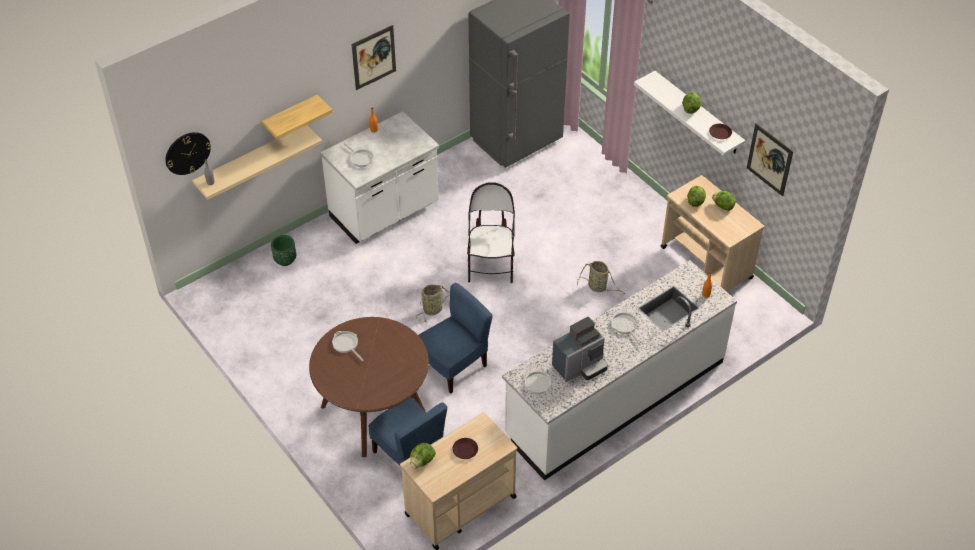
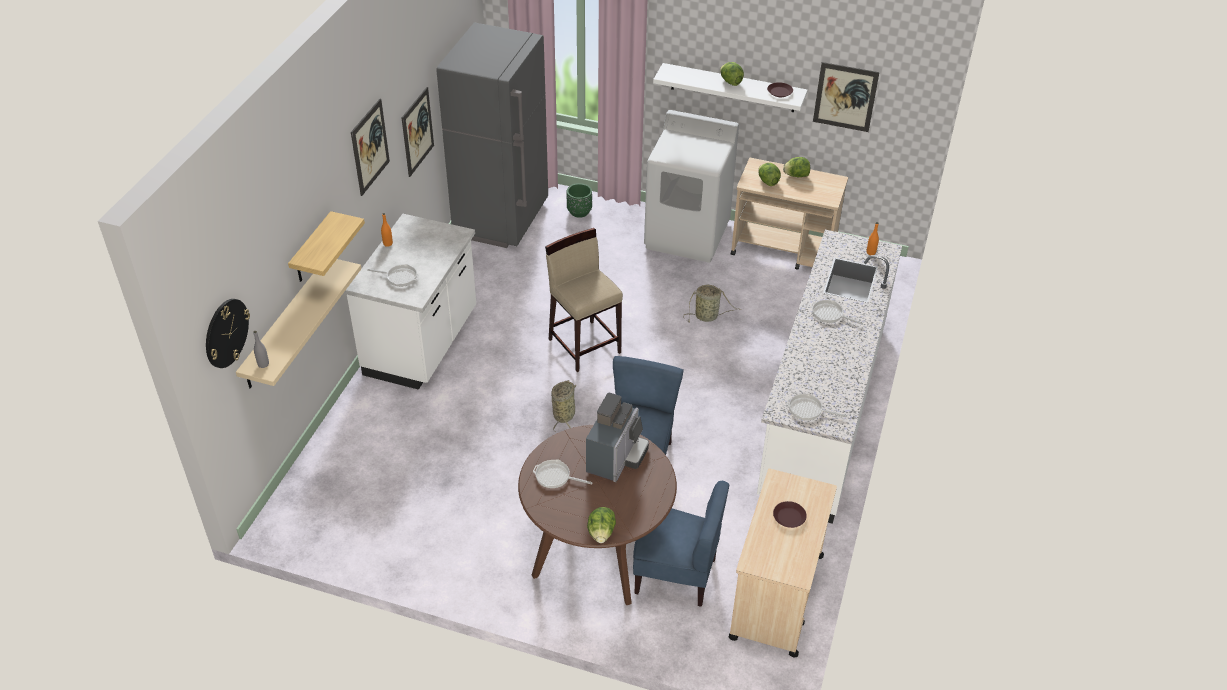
camera: 35 degrees left, 5 degrees down
green planter [271,235,296,266] -> green planter moved to [566,183,592,218]
lettuce [410,443,436,468] -> lettuce moved to [587,507,616,543]
chair [467,182,515,283] -> beige stool [545,228,623,372]
coffee machine [552,317,608,382] -> coffee machine moved to [586,393,649,482]
none -> picture [402,87,434,177]
none -> white washing machine [644,110,739,263]

